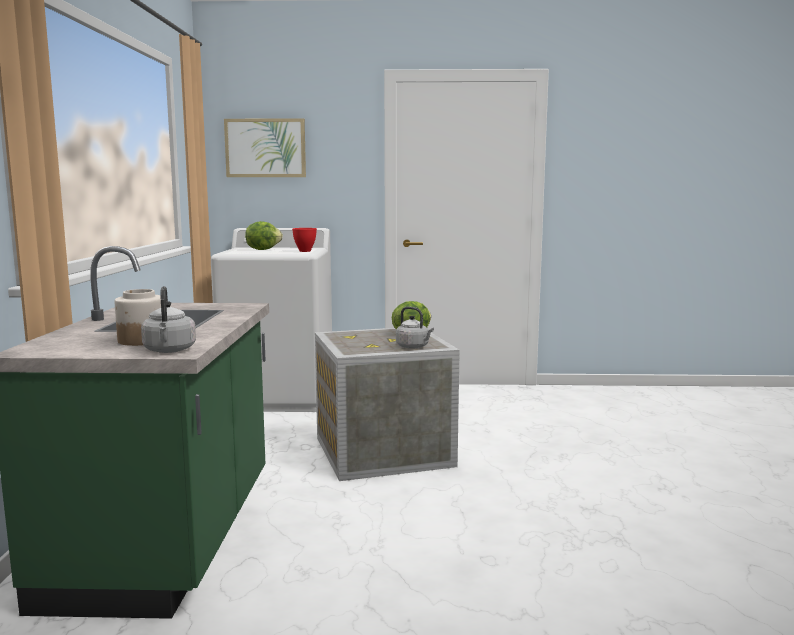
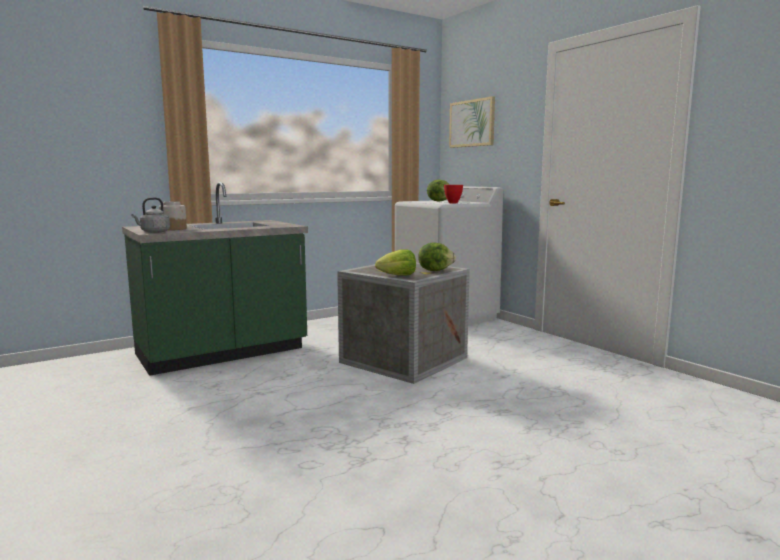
camera: 55 degrees right, 0 degrees up
grey kettle [396,307,434,349] -> lettuce [375,249,416,276]

